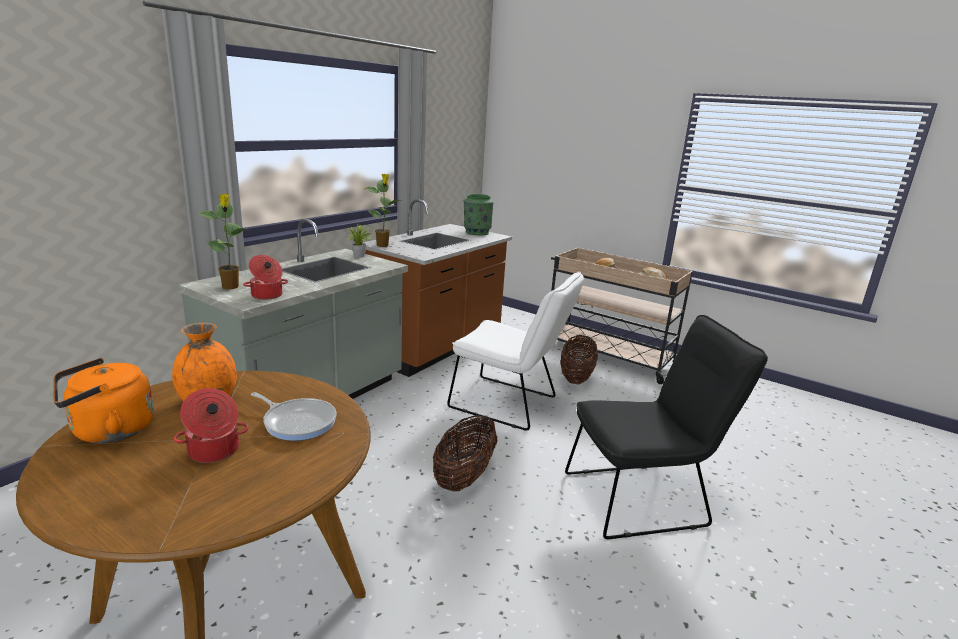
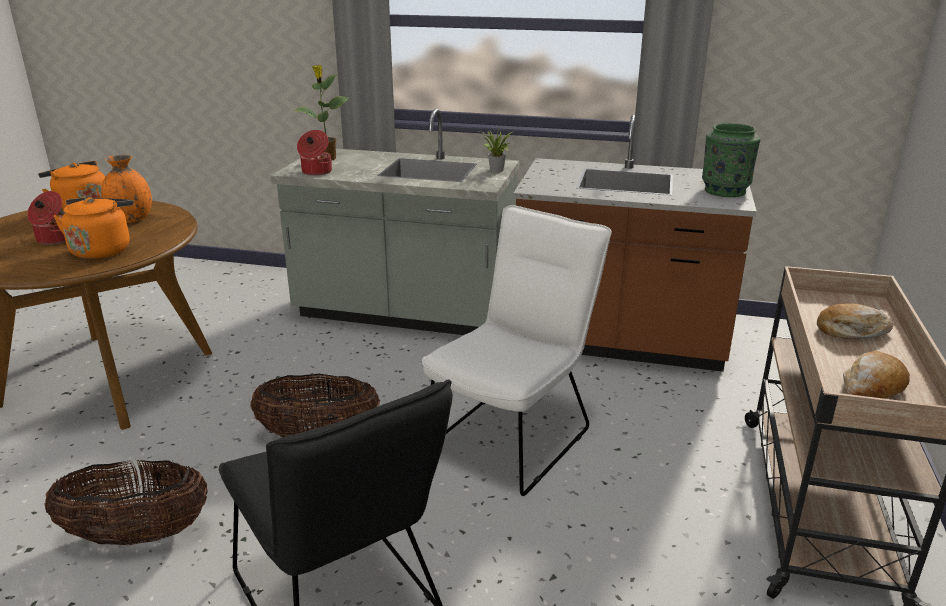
camera: 70 degrees right, 5 degrees up
frying pan [251,392,337,441] -> orange kettle [54,197,133,259]
potted plant [365,174,401,247] -> none
white chair [447,271,584,431] -> white chair turned 150 degrees counterclockwise [422,205,612,496]
basket [560,335,598,384] -> basket moved to [44,460,207,545]

